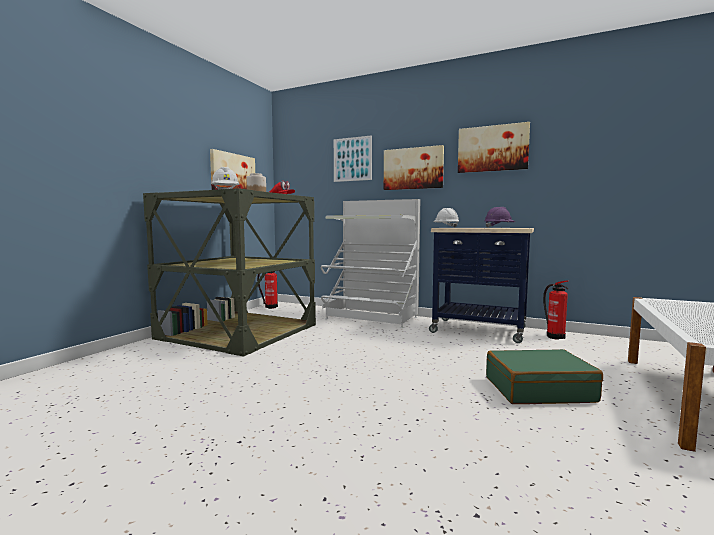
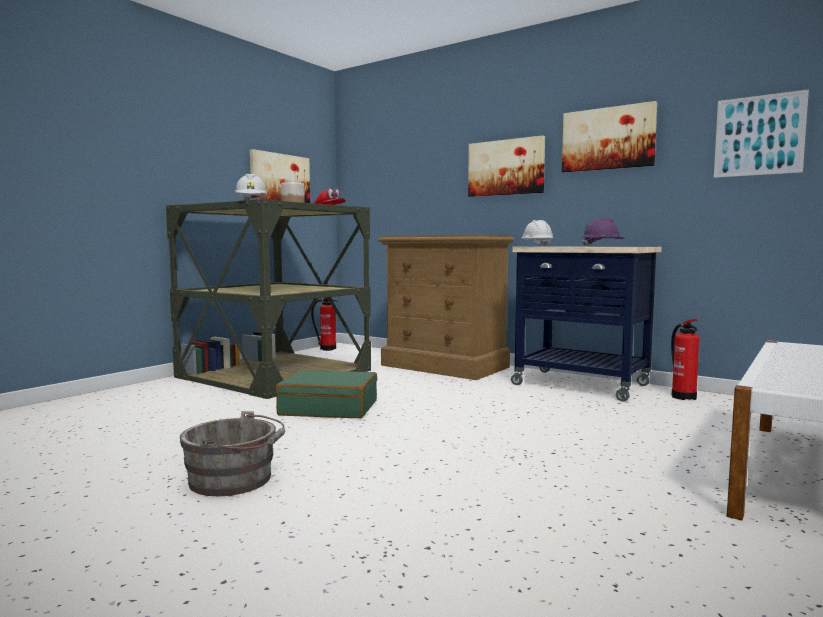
camera: 10 degrees right, 0 degrees up
white shoe rack [321,199,420,328] -> brown dresser [378,235,514,380]
picture [334,135,372,182] -> picture moved to [714,89,809,178]
green suitcase [486,349,603,404] -> green suitcase moved to [276,370,377,418]
none -> grey bucket [180,411,286,496]

